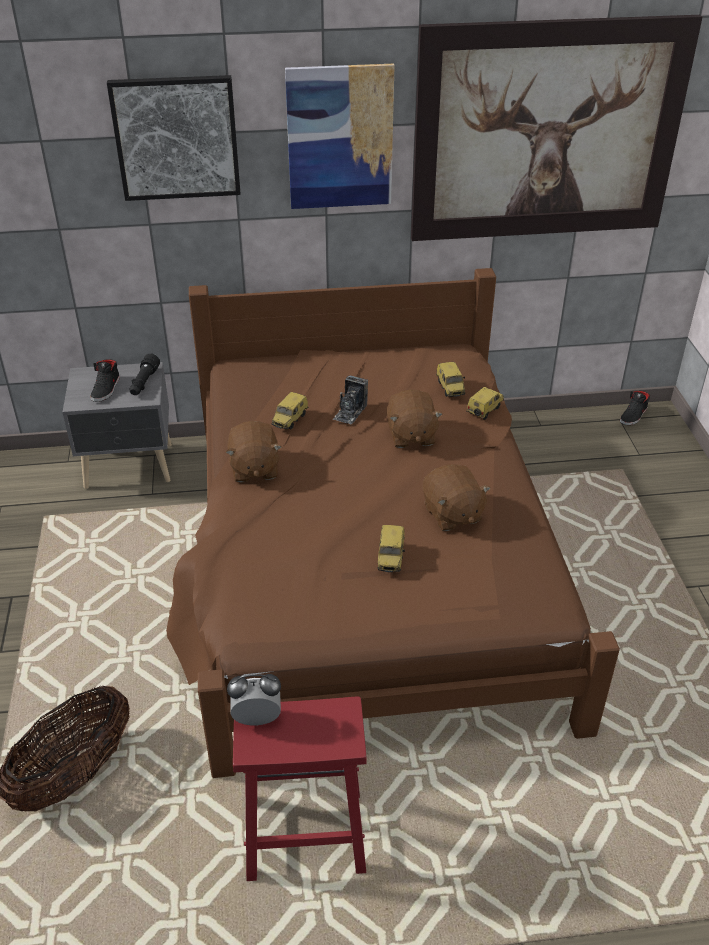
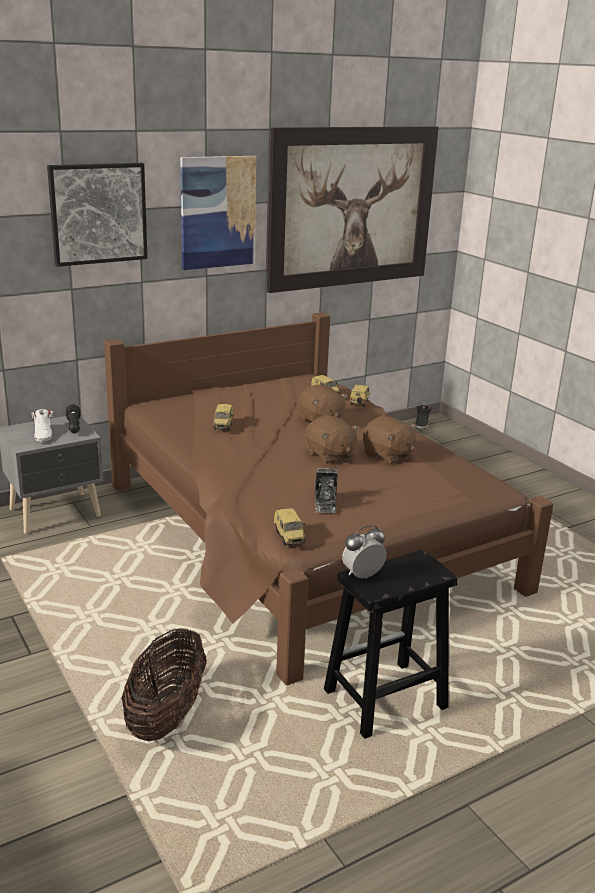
camera: 25 degrees left, 15 degrees down
black shoe [90,359,120,402] -> white shoe [31,409,53,442]
brown plush toy [226,421,281,483] -> brown plush toy moved to [306,415,359,464]
red stool [233,696,367,881] -> black stool [324,550,458,739]
camera [333,375,368,424] -> camera moved to [315,468,338,513]
toy car [377,525,405,572] -> toy car moved to [273,508,306,546]

